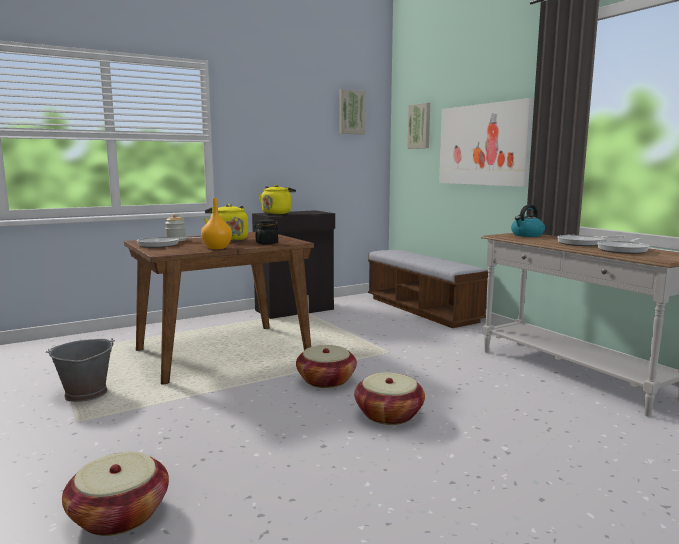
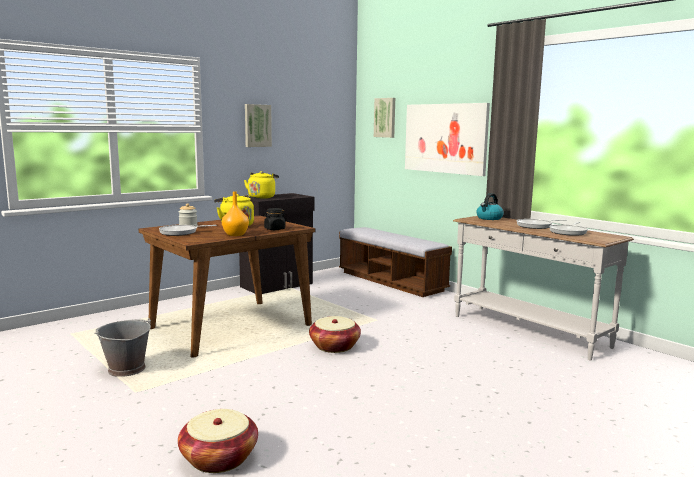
camera: 10 degrees left, 0 degrees up
picture [339,89,366,134] -> picture moved to [245,104,272,147]
basket [354,373,425,425] -> none

